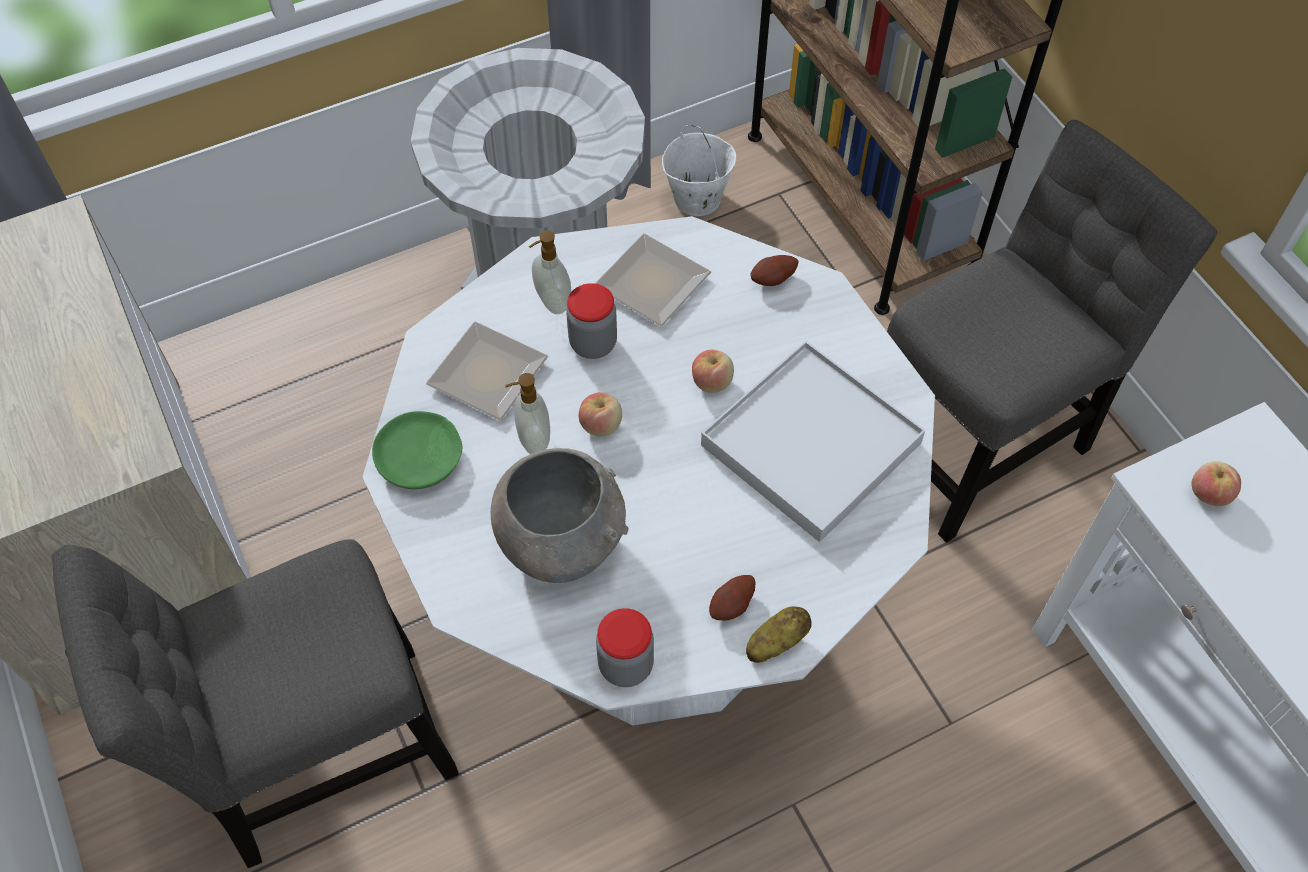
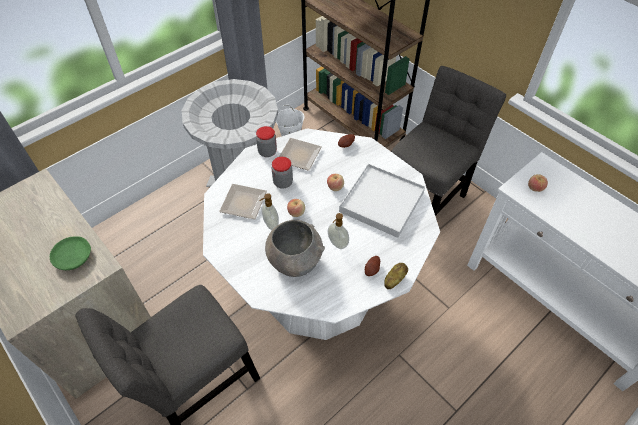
camera: 15 degrees left, 5 degrees down
green plate [372,411,463,489] -> green plate moved to [50,236,91,270]
soap dispenser [529,230,571,314] -> soap dispenser moved to [328,213,349,249]
jar [596,608,654,687] -> jar moved to [256,126,277,157]

